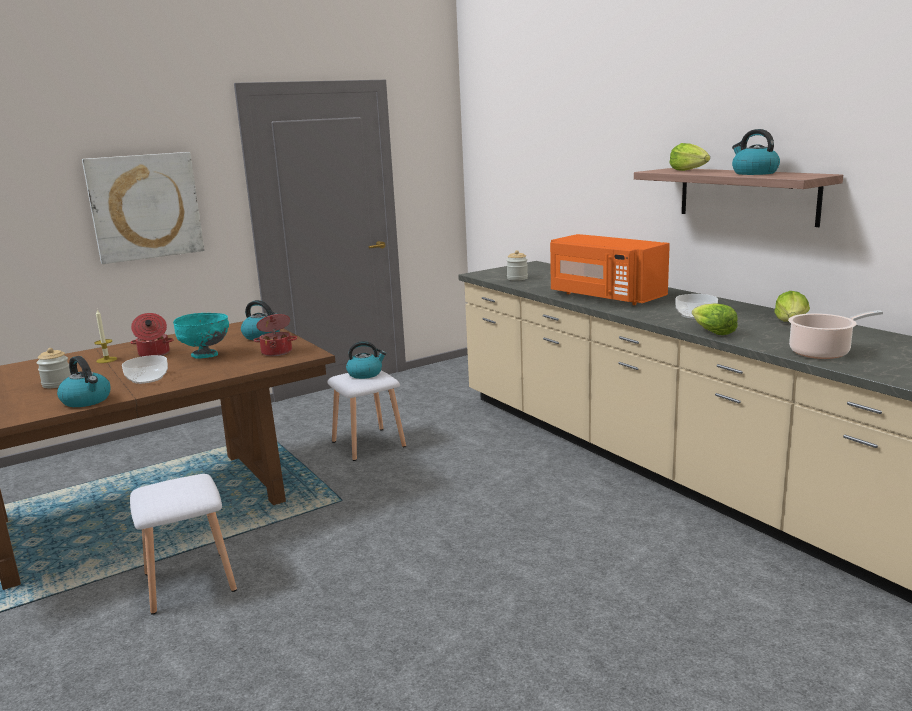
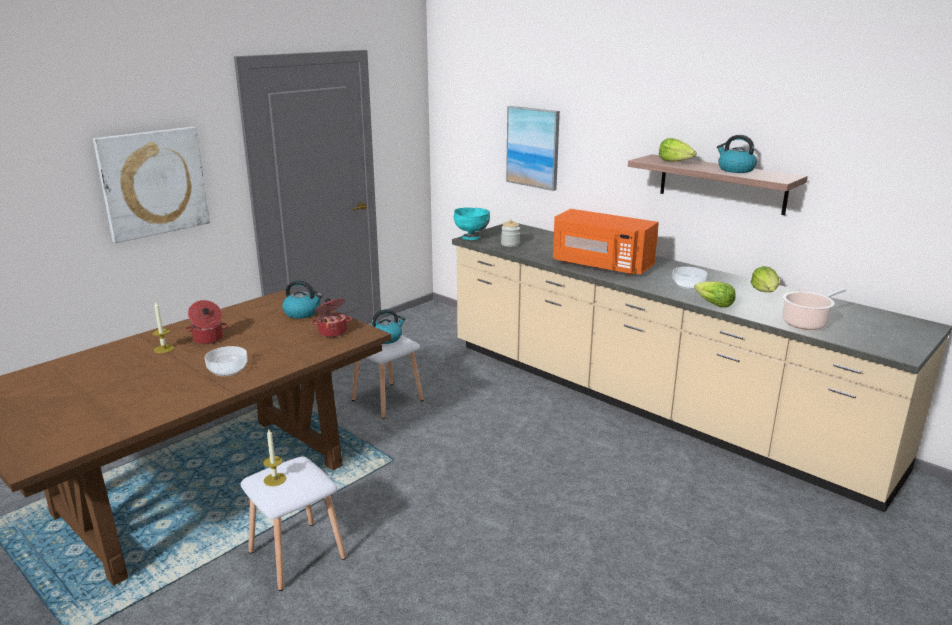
camera: 15 degrees left, 5 degrees up
jar [37,348,71,388] -> none
kettle [57,356,111,407] -> none
turquoise bowl [173,313,229,359] -> turquoise bowl moved to [454,208,490,240]
none -> candle [263,429,286,486]
none -> picture [506,106,560,191]

